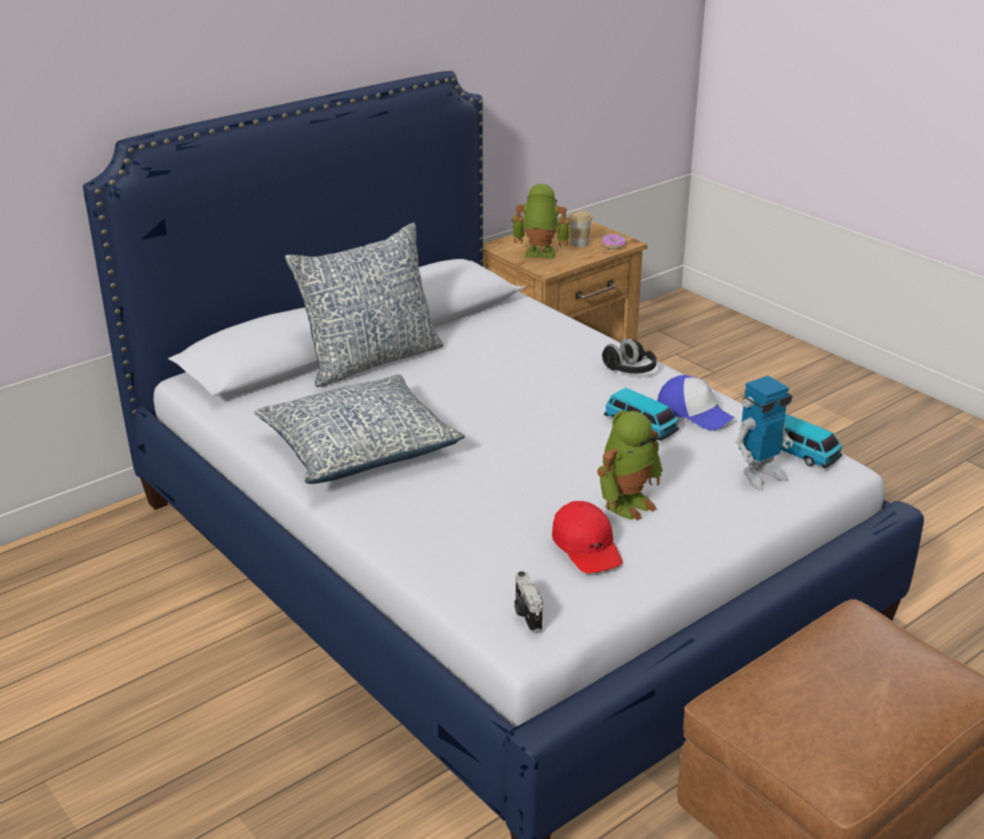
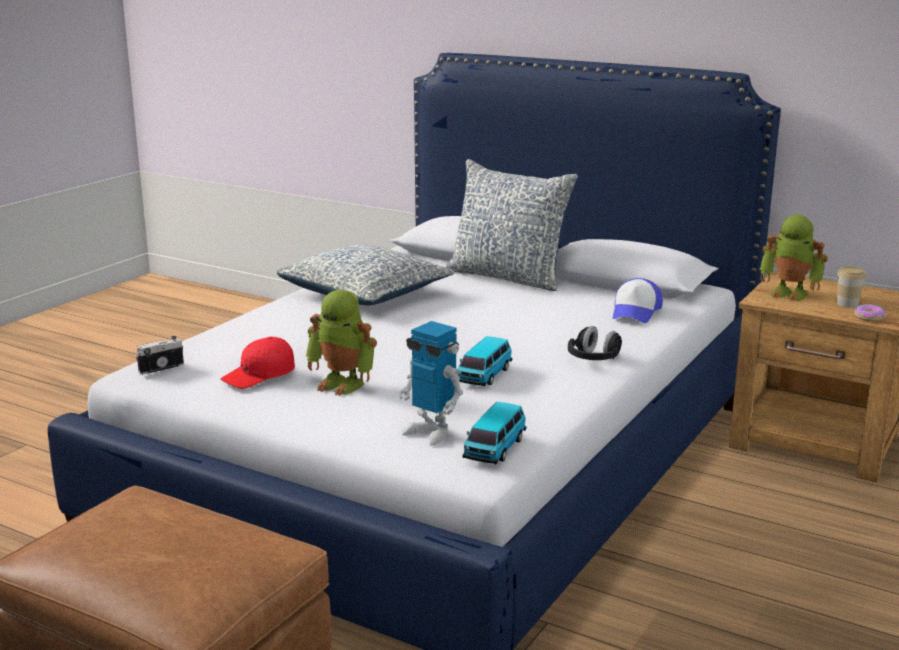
camera: 70 degrees right, 10 degrees down
toy robot [512,184,570,259] -> toy robot turned 135 degrees clockwise [760,215,828,302]
cap [657,375,735,431] -> cap moved to [613,278,663,323]

